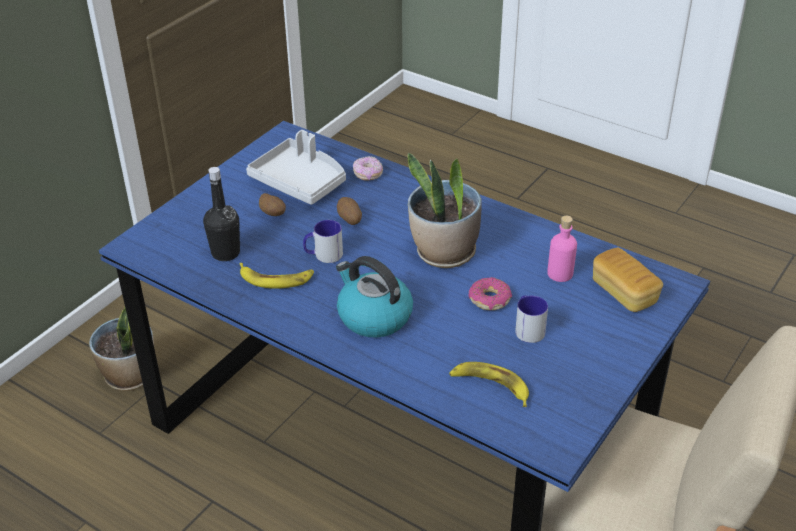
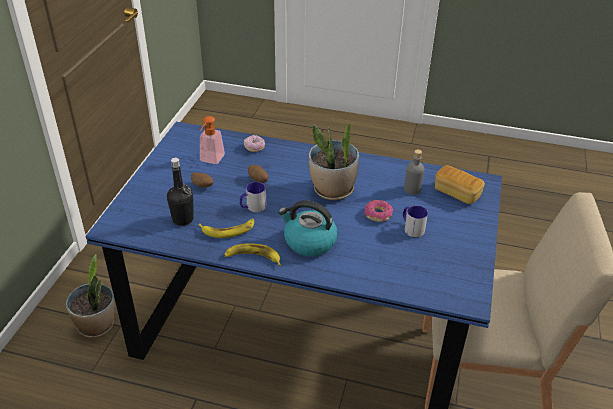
camera: 20 degrees left, 0 degrees up
grey tray [246,130,346,205] -> soap dispenser [200,116,225,164]
banana [449,362,529,407] -> banana moved to [224,243,281,266]
pink bottle [547,216,577,282] -> grey bottle [404,150,425,195]

